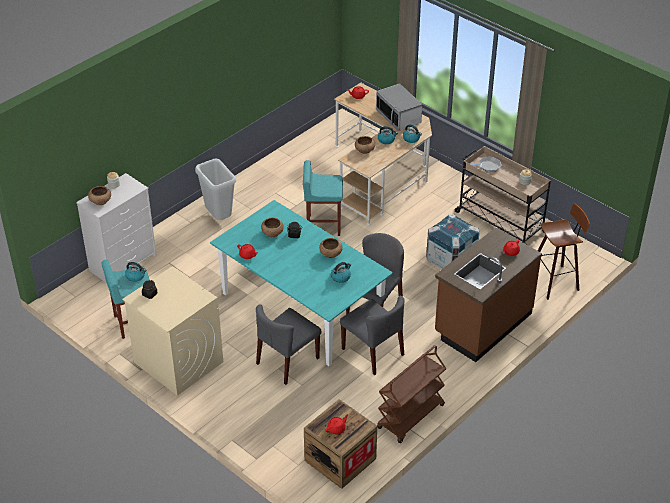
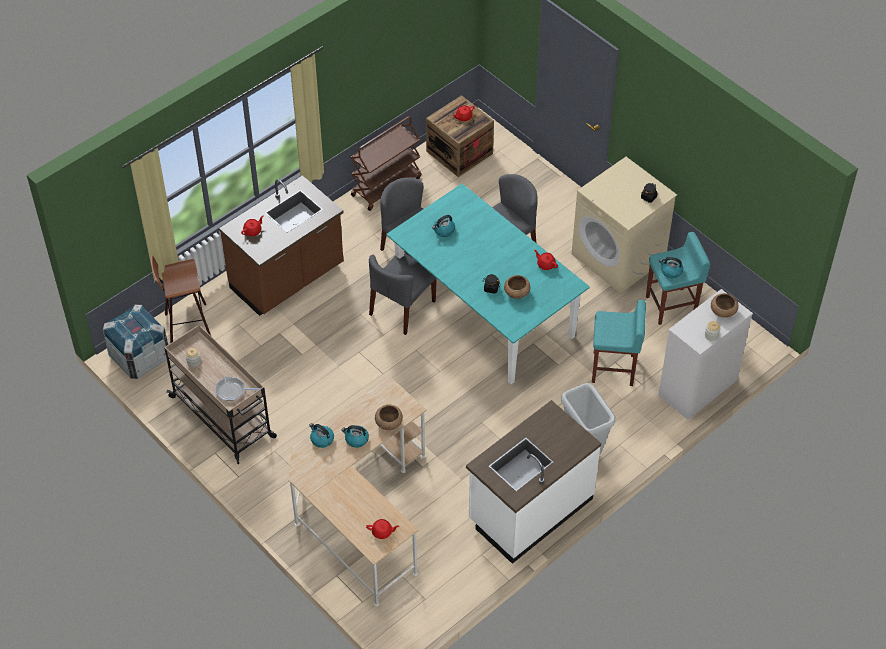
camera: 175 degrees left, 10 degrees up
turquoise stool [303,160,343,236] -> turquoise stool moved to [592,300,646,386]
brown bowl [319,238,343,258] -> none
microwave [376,83,422,131] -> none
crate [426,214,479,269] -> crate moved to [103,304,168,379]
none -> white counter [466,400,601,564]

